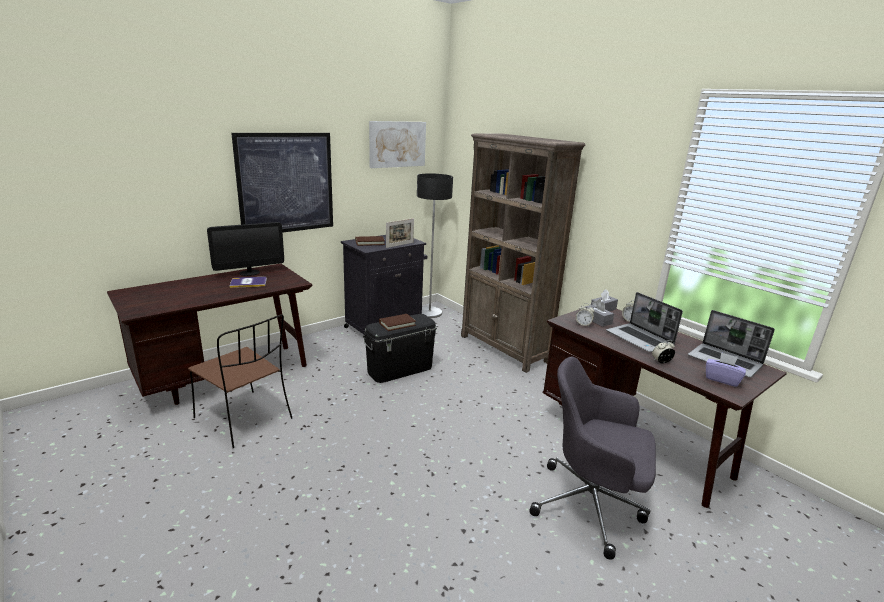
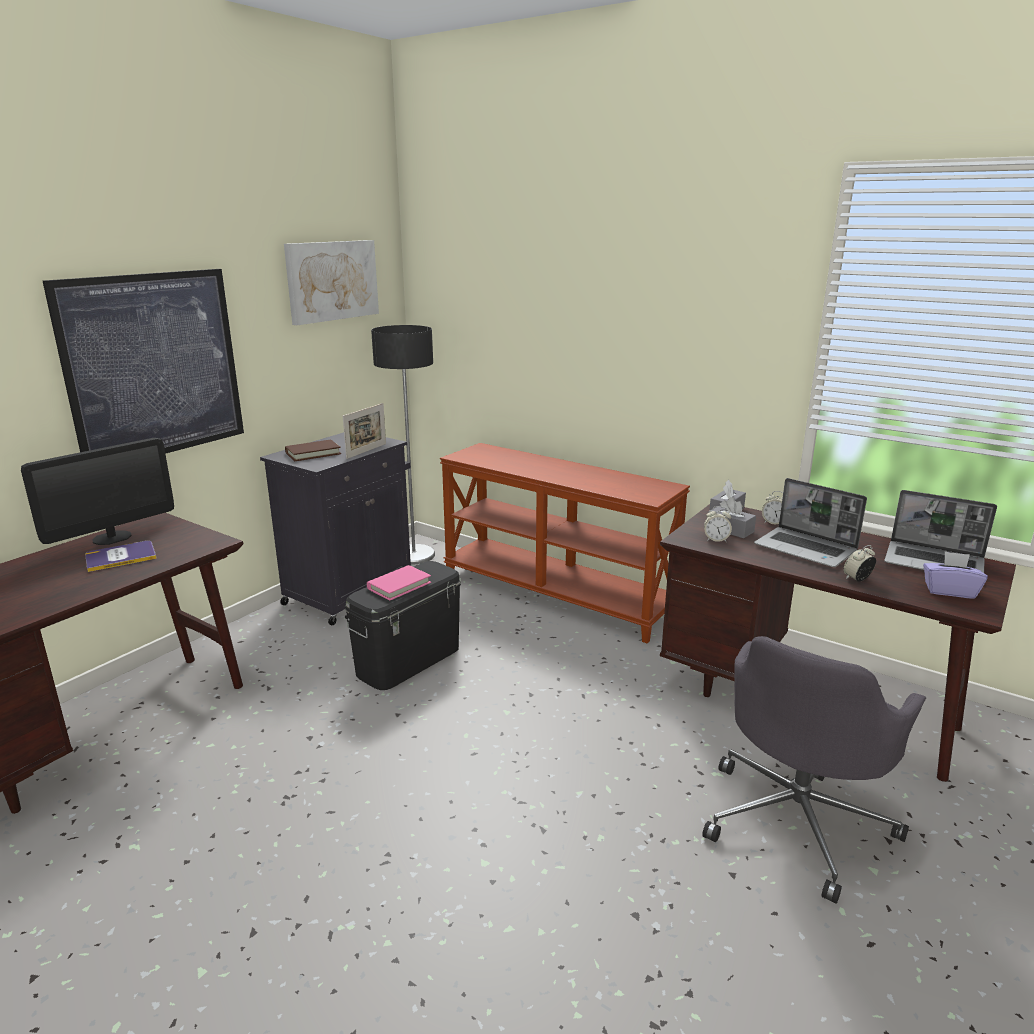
camera: 15 degrees left, 0 degrees up
brown chair [188,314,292,448] -> none
brown book [379,314,416,331] -> pink book [367,565,431,601]
brown bookcase [461,133,585,373] -> brown console table [440,443,690,643]
grey office chair [529,356,656,560] -> grey office chair turned 60 degrees counterclockwise [702,636,926,904]

